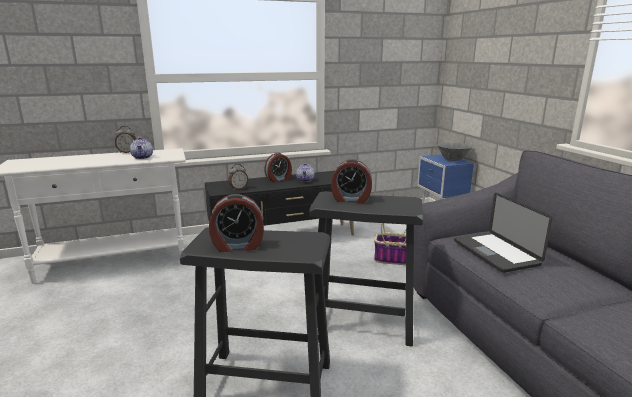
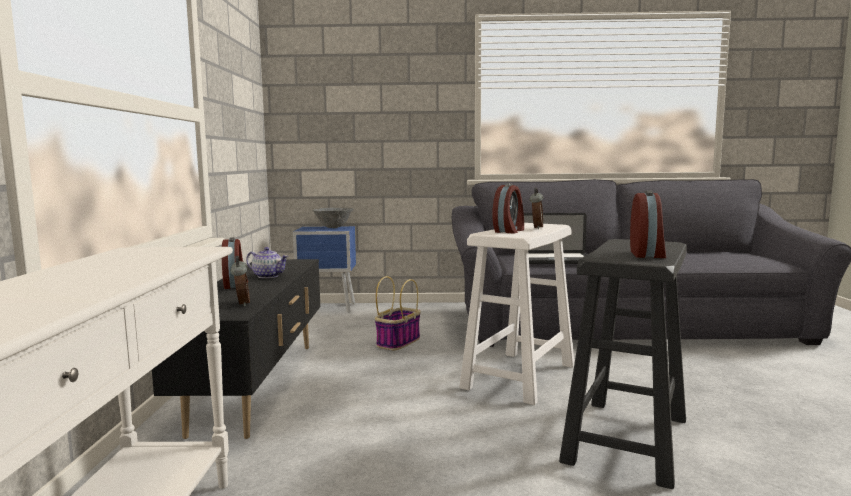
camera: 70 degrees left, 10 degrees down
alarm clock [115,126,137,153] -> alarm clock moved to [529,188,543,229]
teapot [130,137,153,159] -> none
black stool [309,191,423,347] -> white stool [460,223,575,405]

